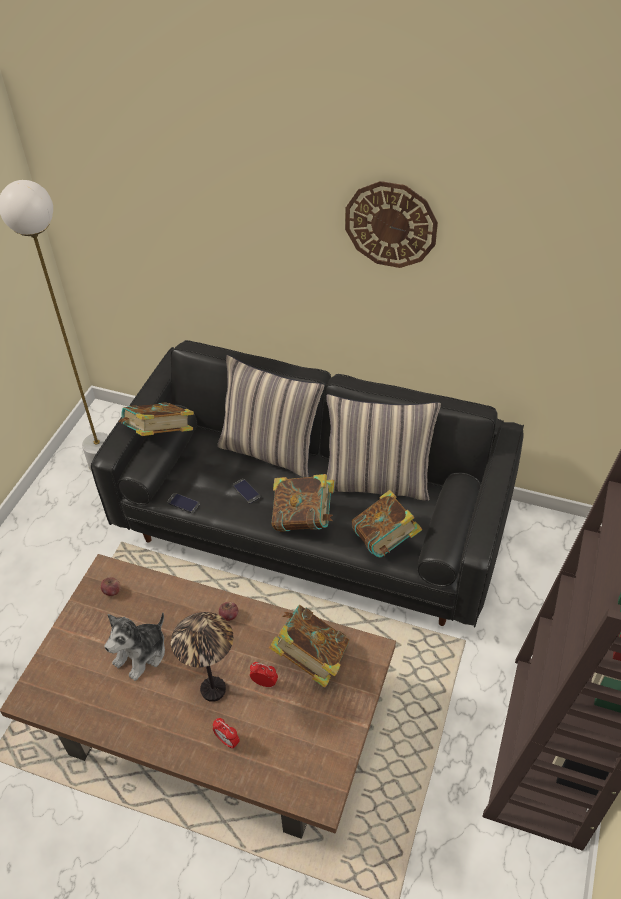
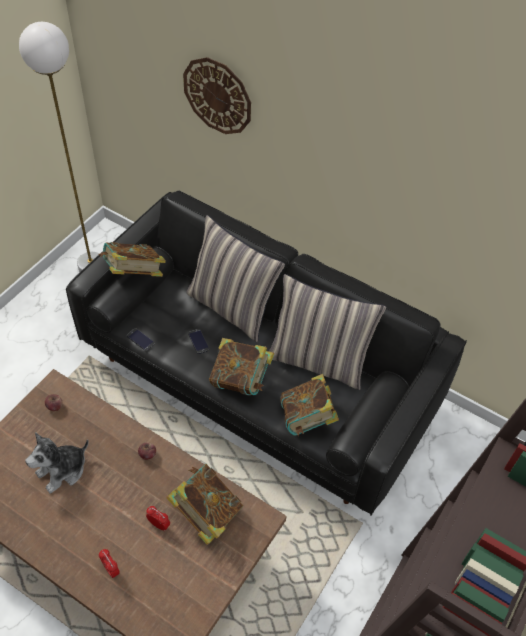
camera: 10 degrees right, 5 degrees up
table lamp [171,612,233,702] -> none
wall clock [345,181,438,268] -> wall clock moved to [183,57,251,134]

